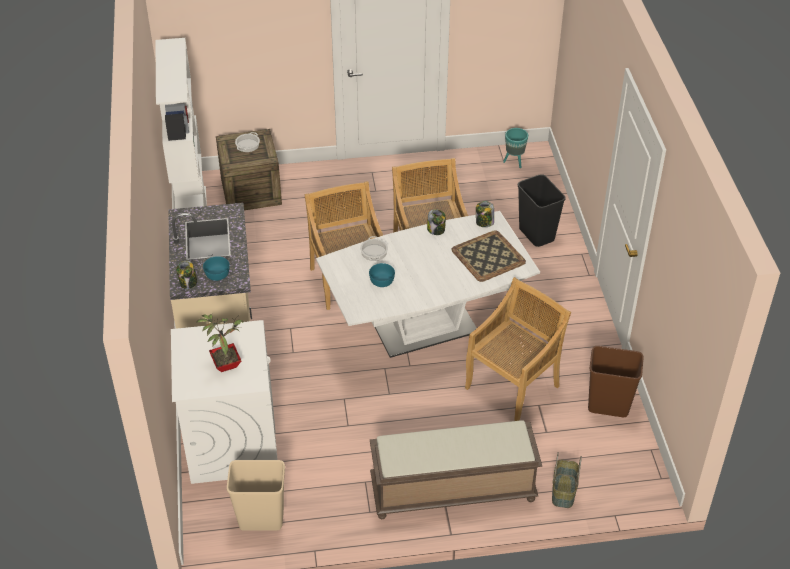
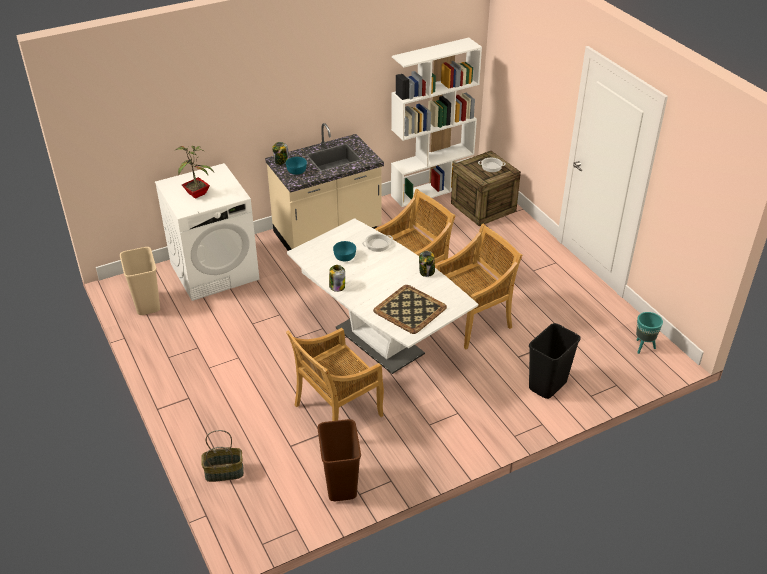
camera: 70 degrees right, 5 degrees down
brown bench [370,420,542,519] -> none
beige chair [465,277,571,421] -> beige chair turned 120 degrees clockwise [286,328,384,421]
jar [476,201,494,227] -> jar moved to [329,265,345,292]

